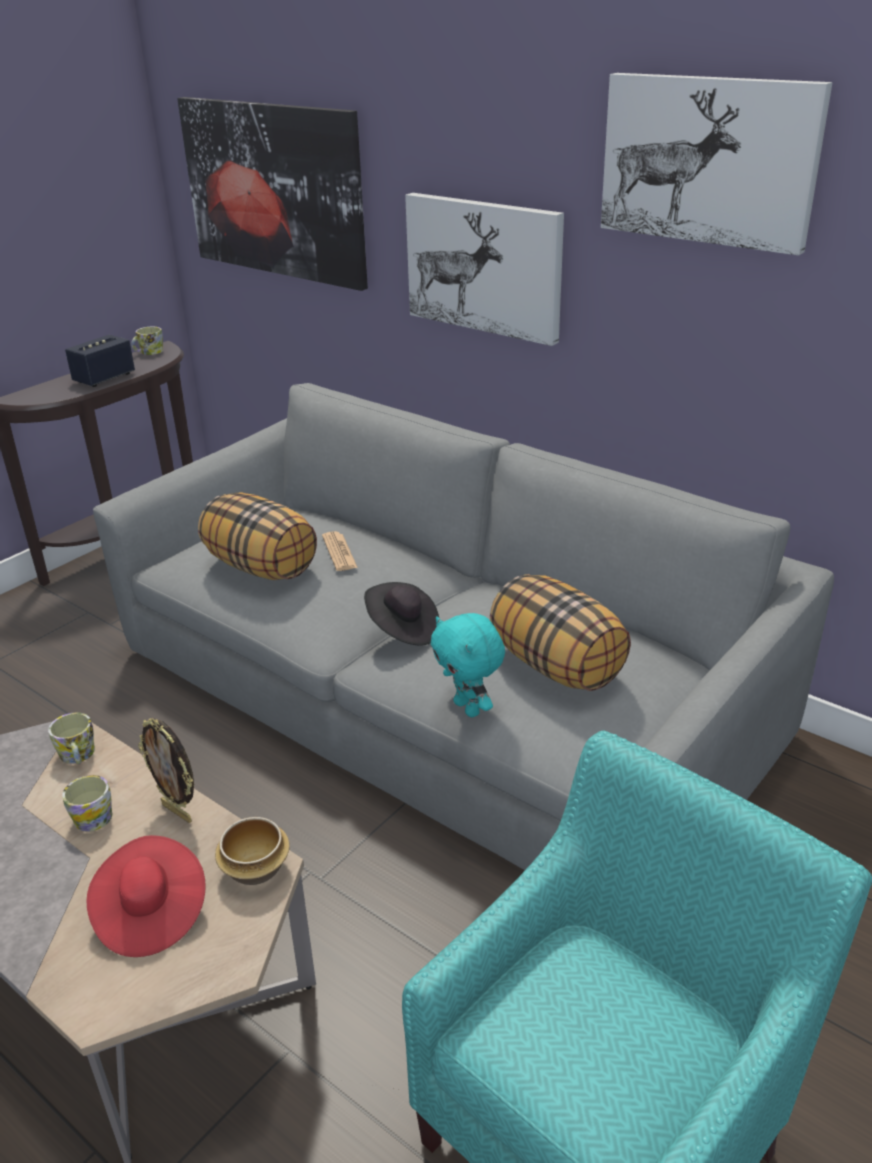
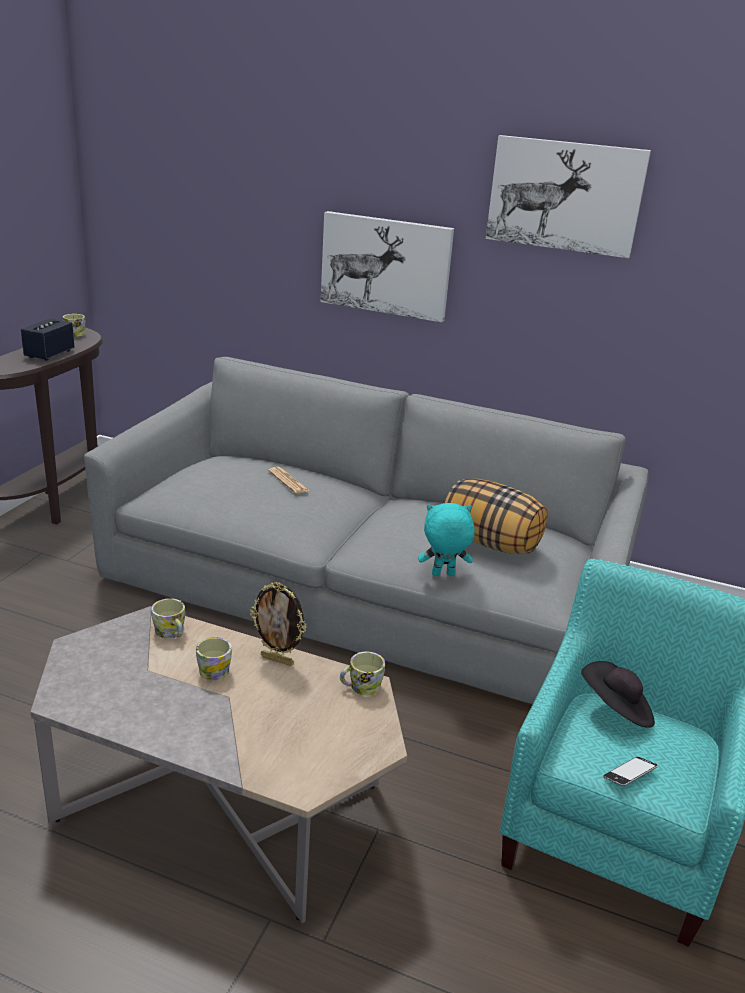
camera: 20 degrees left, 5 degrees down
red hat [87,835,206,957] -> none
picture [177,97,368,291] -> none
pillow [198,492,317,580] -> none
bowl [215,817,290,885] -> mug [340,652,385,695]
black hat [364,582,439,645] -> black hat moved to [581,661,655,728]
turquoise plush toy [431,613,505,717] -> turquoise plush toy turned 135 degrees clockwise [418,503,475,576]
none -> phone [603,757,658,786]

